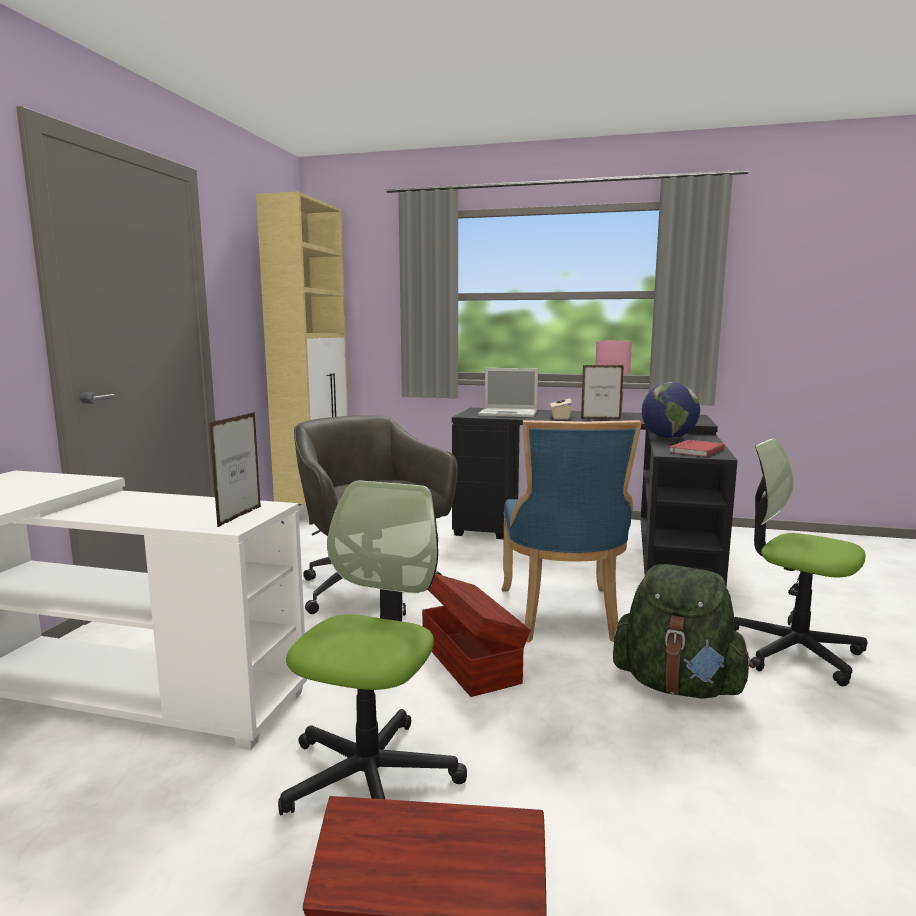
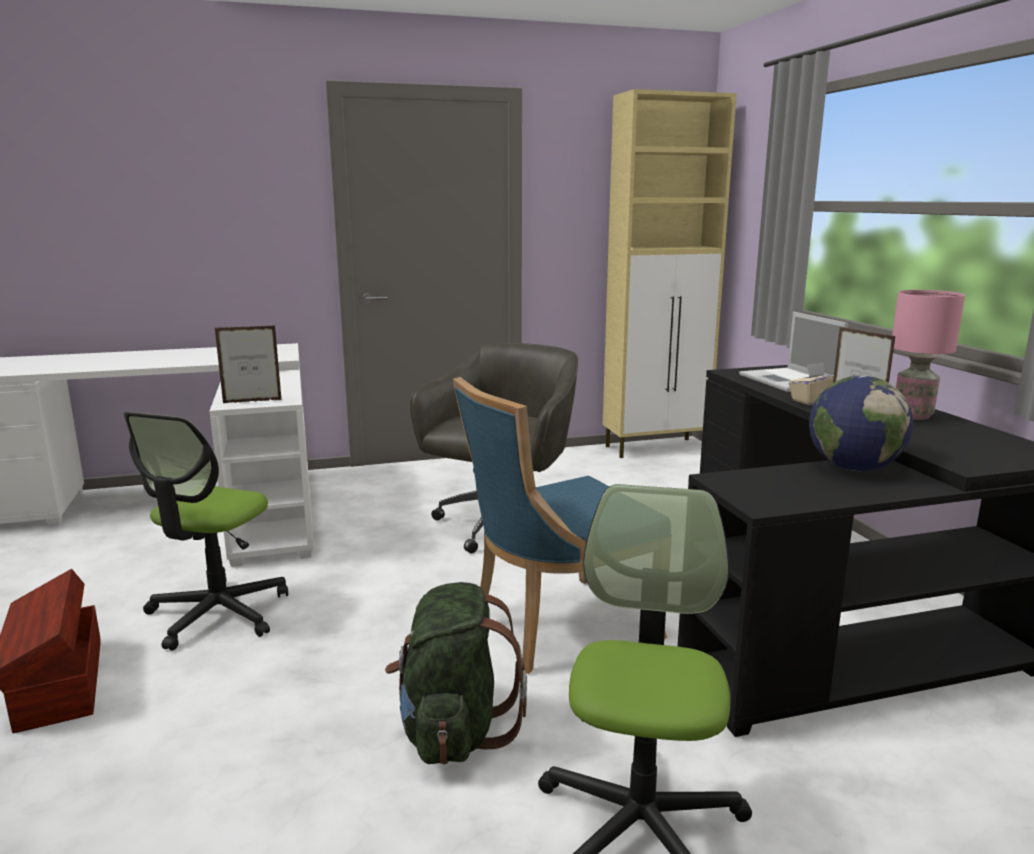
camera: 60 degrees right, 5 degrees up
office chair [278,480,467,815] -> office chair turned 120 degrees clockwise [124,412,288,650]
brown storage box [422,574,531,697] -> none
red book [670,440,725,457] -> none

